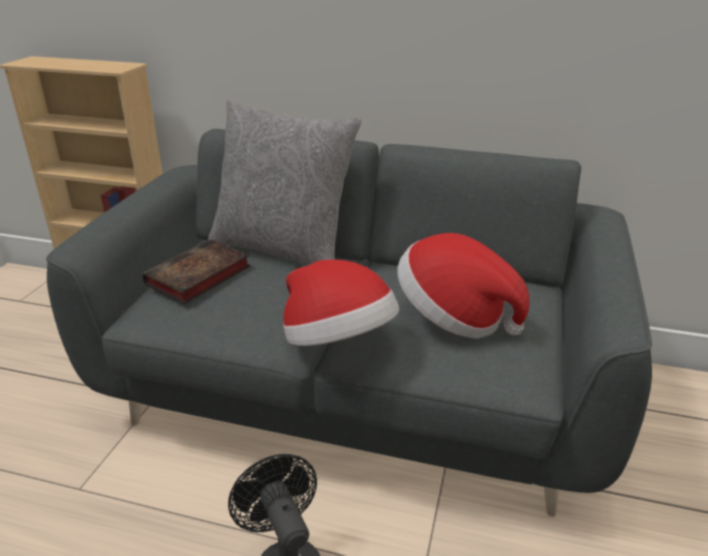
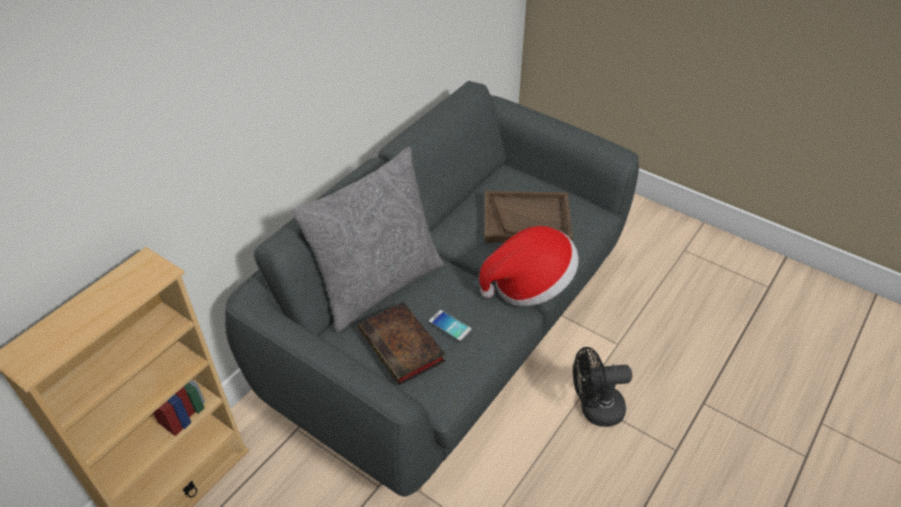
camera: 70 degrees left, 15 degrees up
hat [397,233,530,339] -> brown tray [485,191,573,243]
none -> phone [429,310,472,342]

